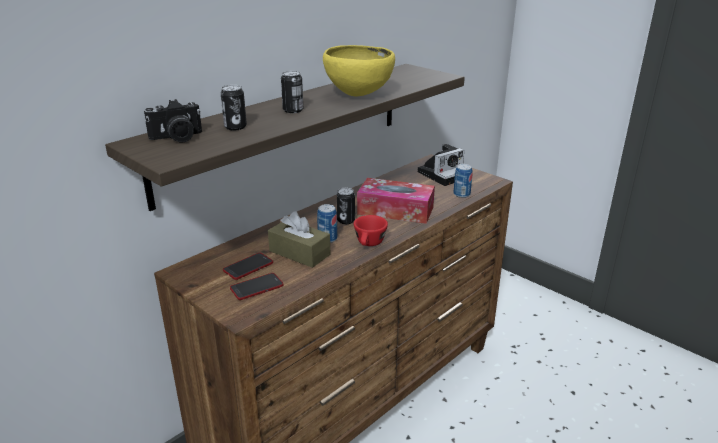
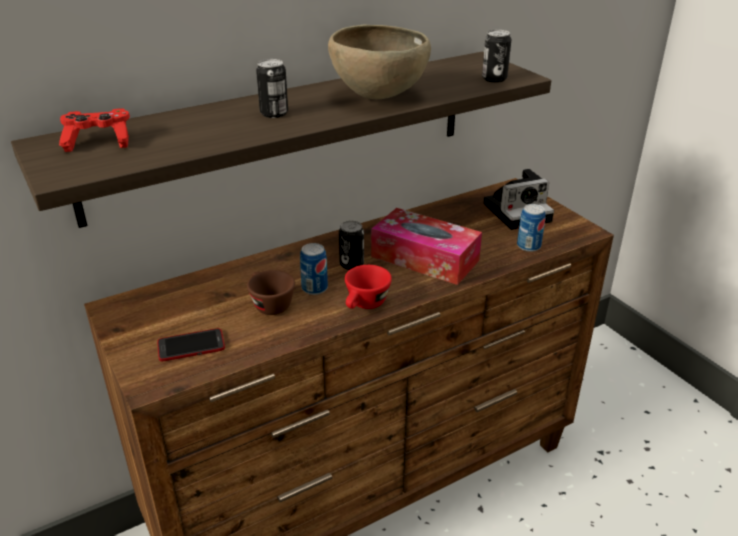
camera: 15 degrees right, 5 degrees up
camera [144,99,202,142] -> red game controller [59,108,130,152]
can [221,85,247,130] -> can moved to [482,30,512,83]
phone [223,253,273,280] -> none
brown tissue box [268,211,331,268] -> brown cup [247,270,295,315]
yellow bowl [323,45,395,97] -> brown bowl [328,24,431,99]

